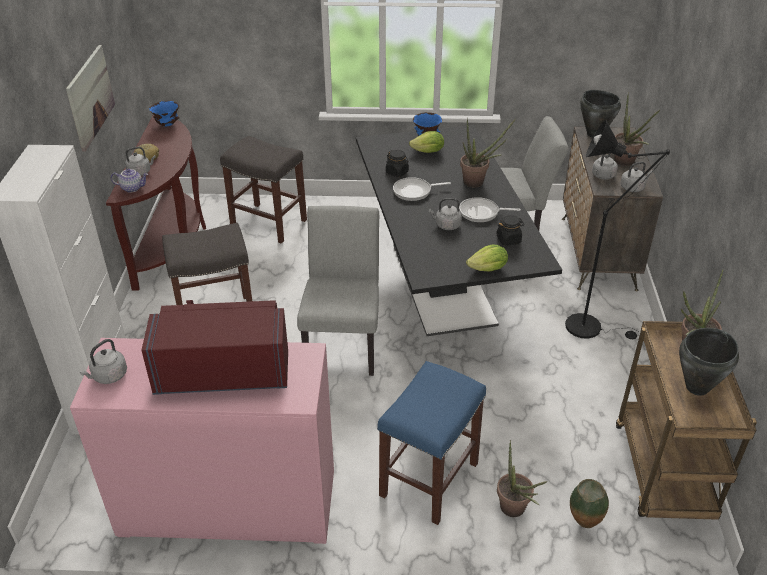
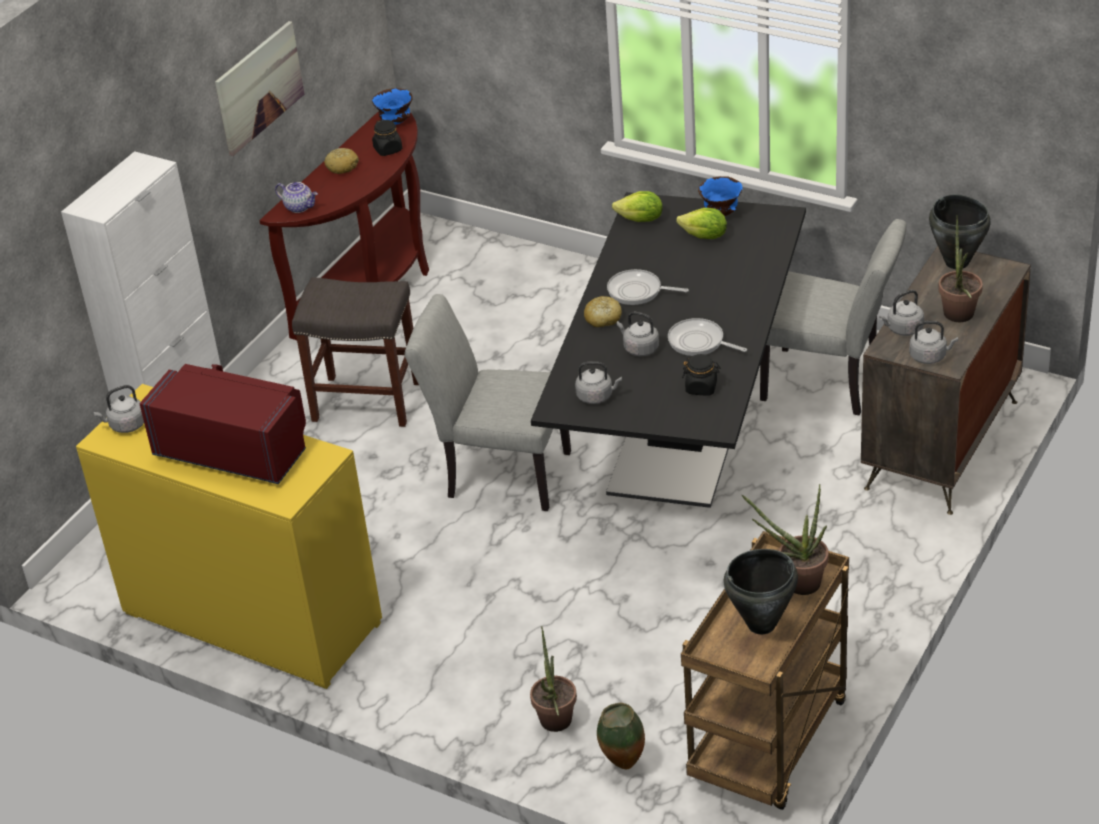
camera: 30 degrees right, 0 degrees up
pink dresser [70,338,334,544] -> yellow dresser [76,384,382,689]
grey kettle [125,147,156,176] -> grey kettle moved to [575,361,622,404]
grey stool [220,136,307,244] -> none
grey chair [297,206,379,376] -> grey chair turned 105 degrees counterclockwise [405,294,571,511]
blue stool [377,361,486,525] -> none
black jar [386,150,409,177] -> black jar moved to [372,119,402,156]
potted plant [460,118,515,188] -> none
lettuce [466,244,508,272] -> lettuce moved to [612,191,663,222]
black floor lamp [565,120,670,339] -> none
none -> bread [584,296,622,327]

